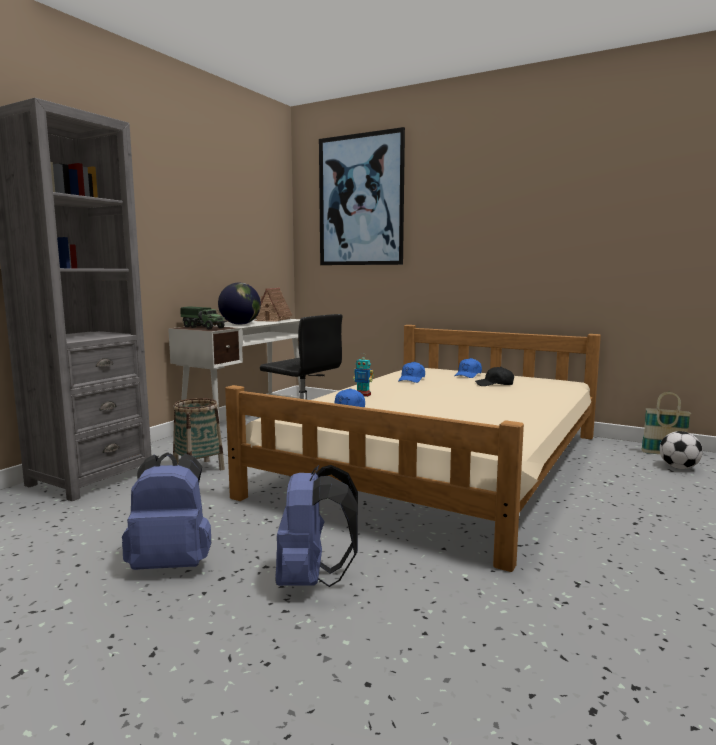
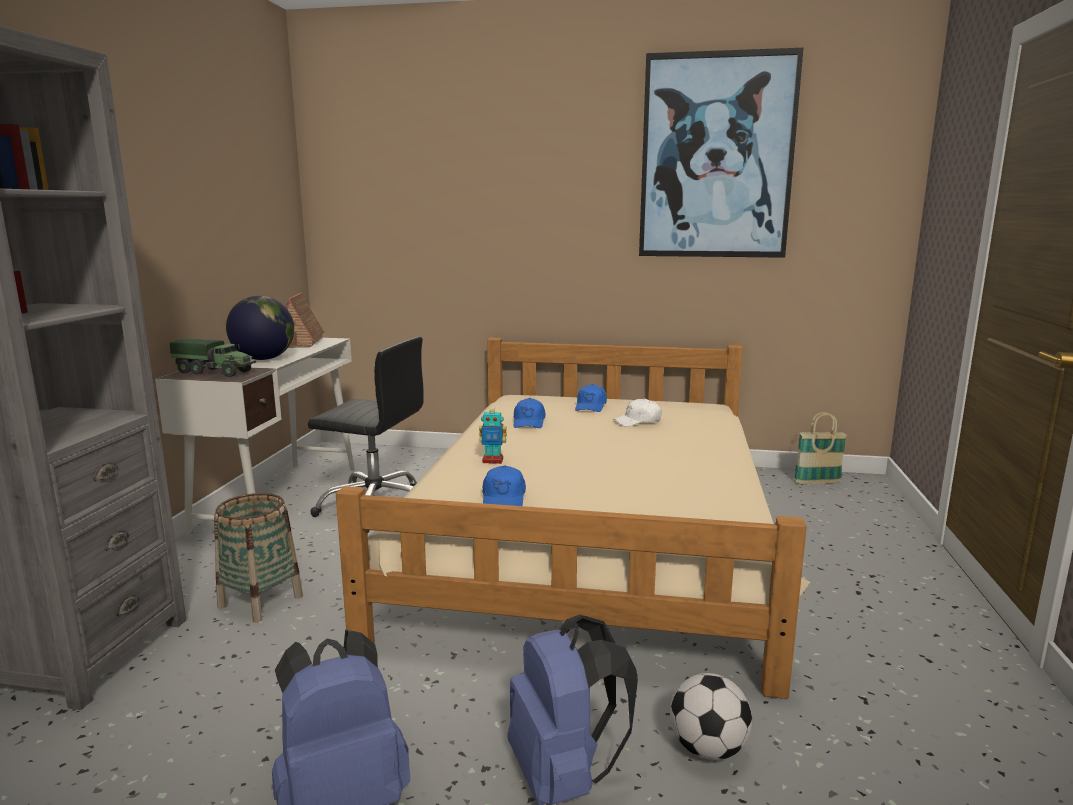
camera: 20 degrees left, 5 degrees up
picture [319,127,405,265] -> picture moved to [639,48,803,258]
black cap [475,366,514,386] -> white cap [613,398,662,426]
football [660,431,703,469] -> football moved to [670,673,752,760]

